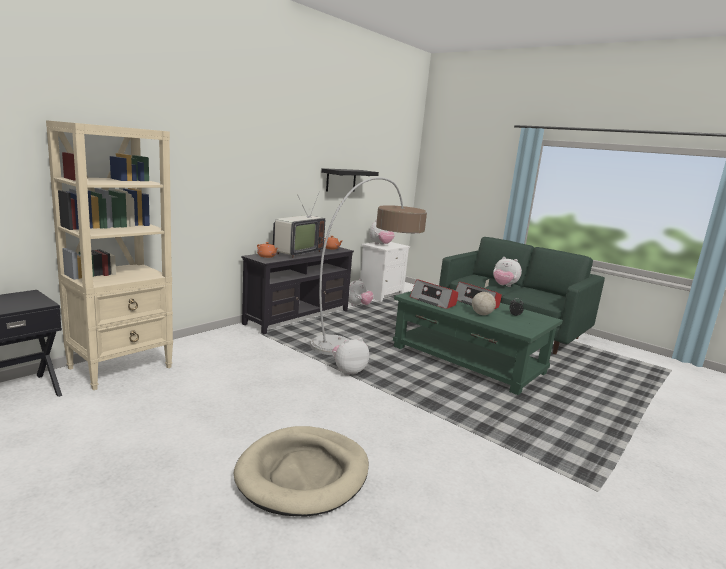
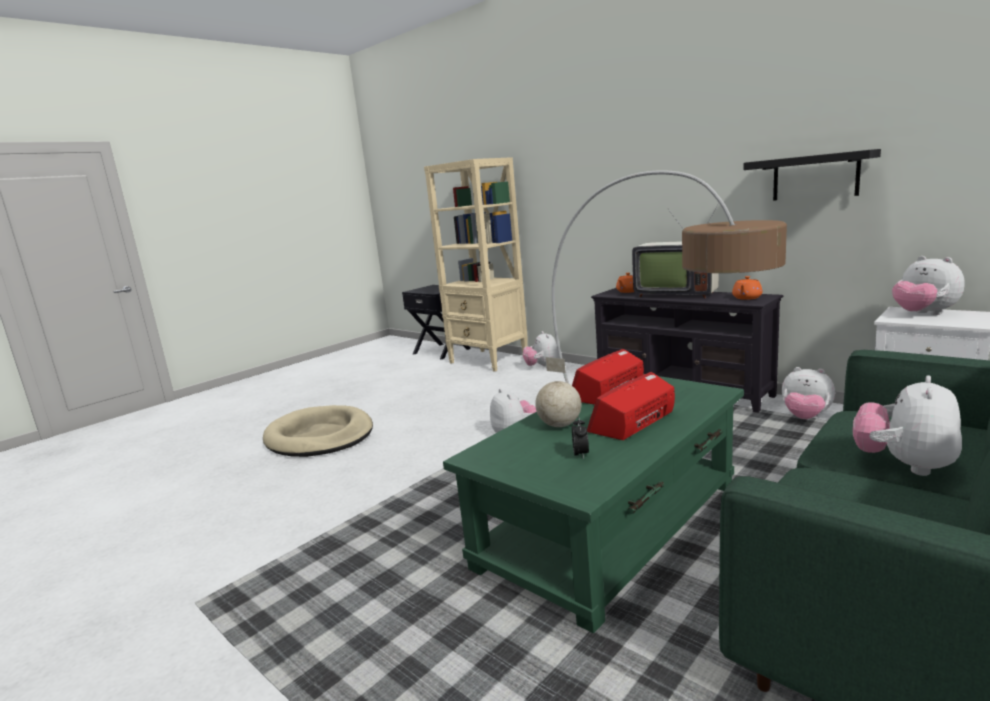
camera: 95 degrees right, 0 degrees up
none -> plush toy [523,331,559,368]

